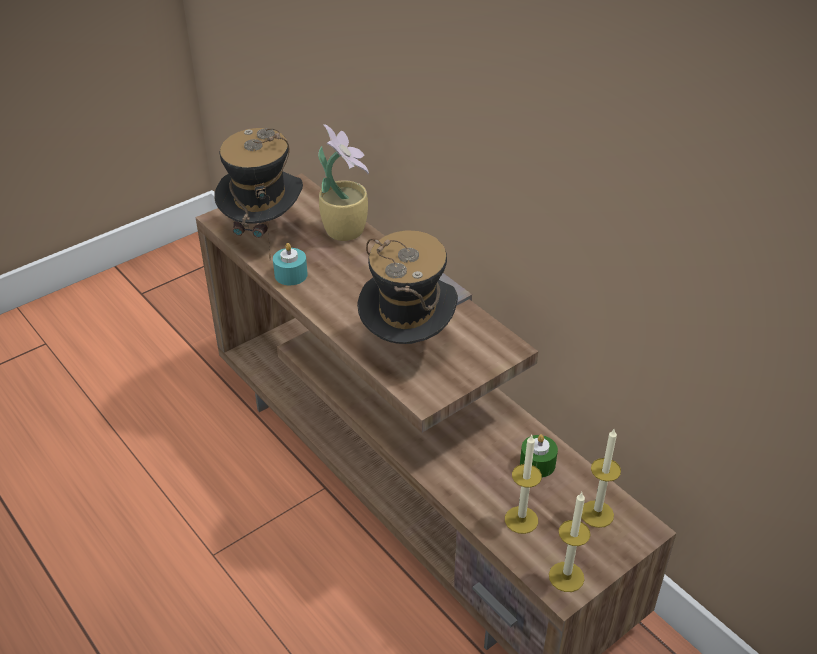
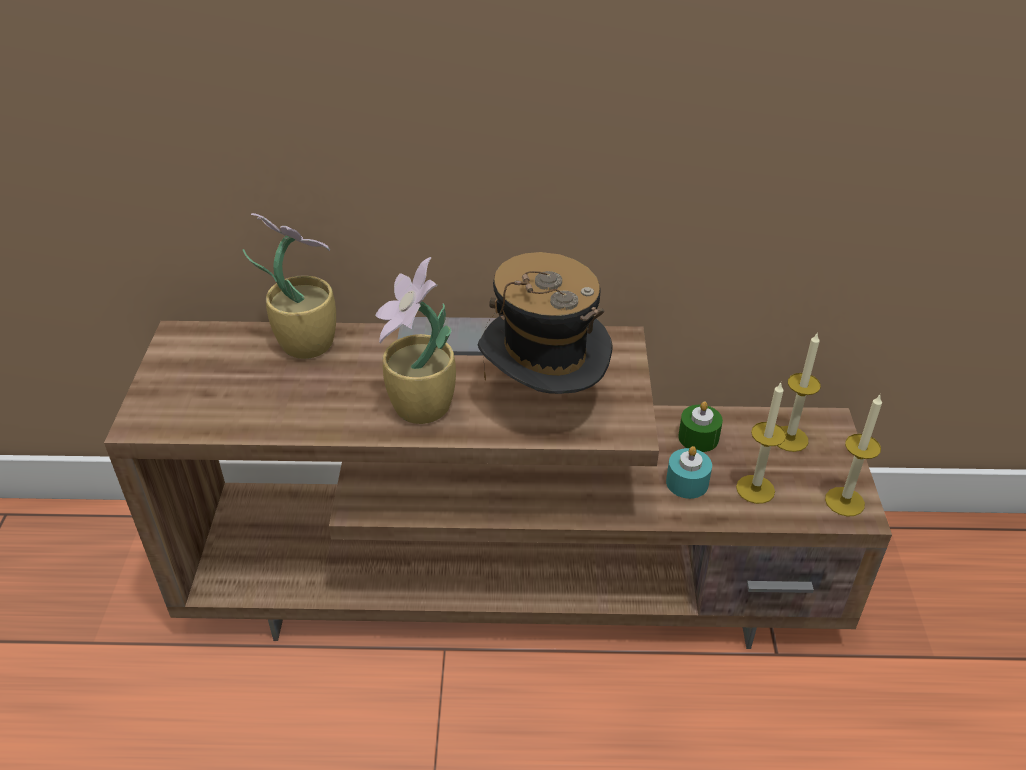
camera: 50 degrees left, 0 degrees up
hat [214,128,303,259] -> none
turquoise candle [273,243,308,285] -> turquoise candle moved to [666,446,712,499]
none -> potted plant [375,257,456,424]

